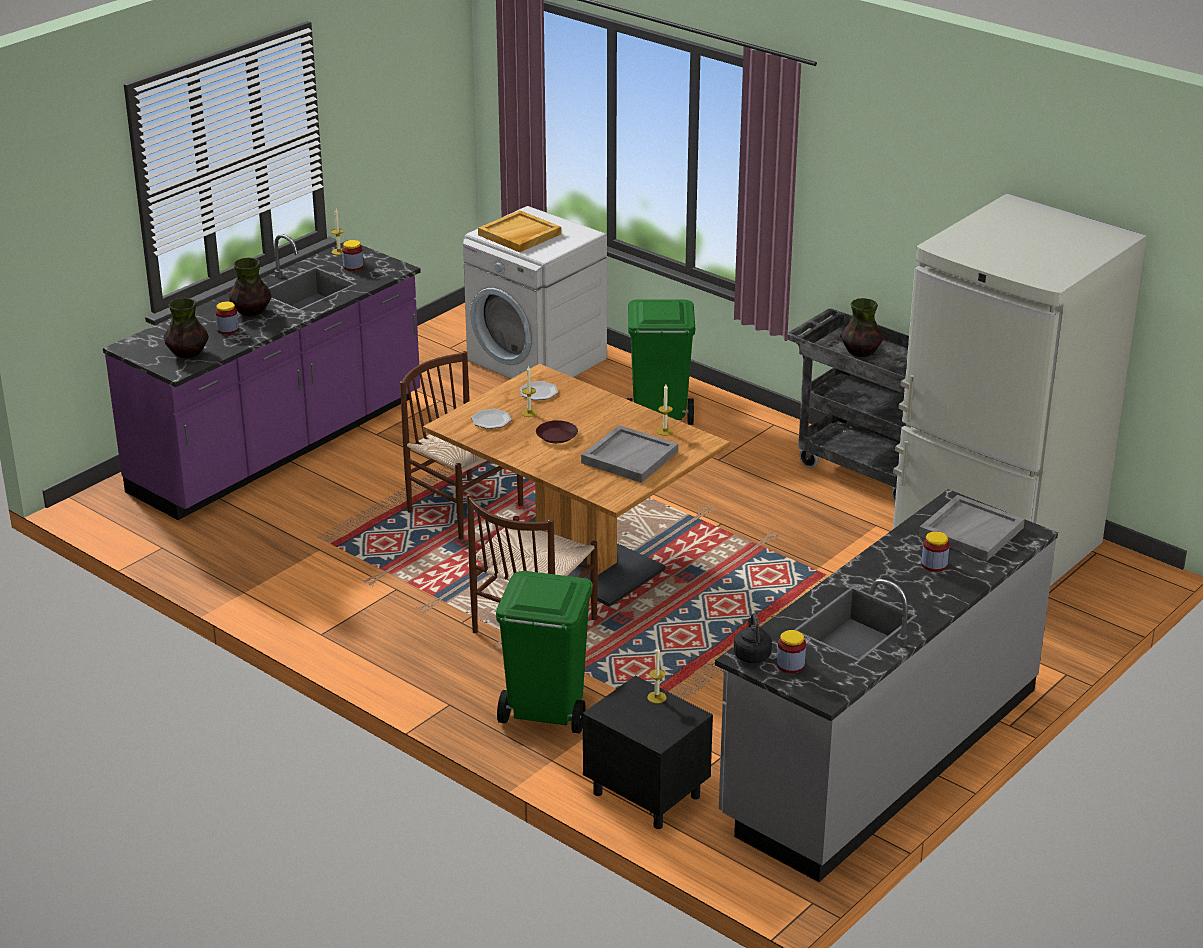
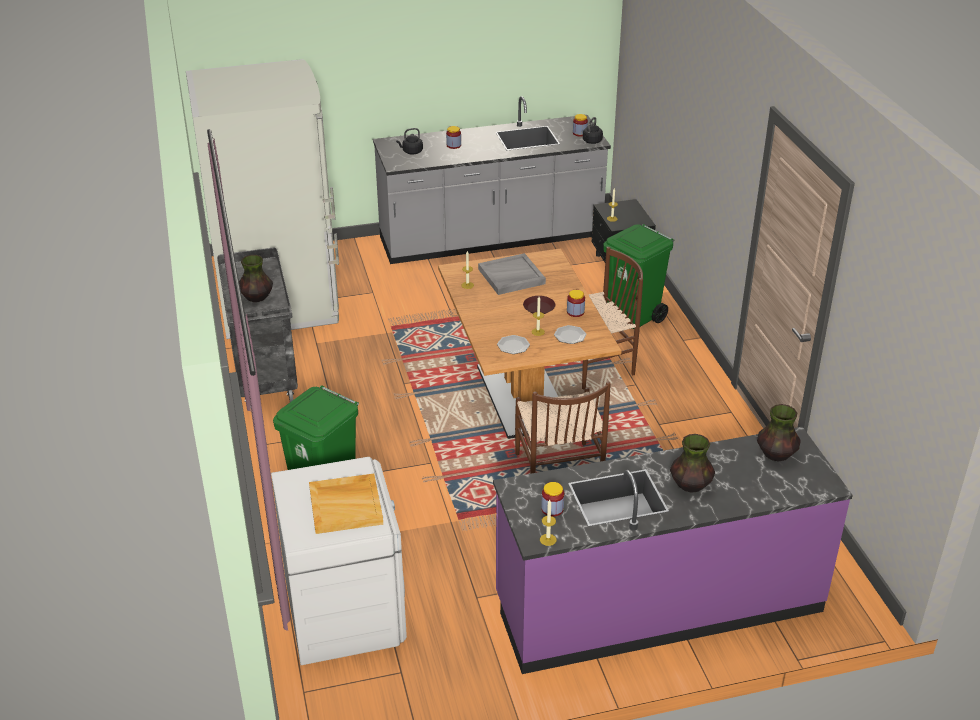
camera: 145 degrees left, 5 degrees up
jar [215,302,239,335] -> jar moved to [567,290,585,317]
grey tray [919,495,1025,561] -> black kettle [396,128,423,155]

